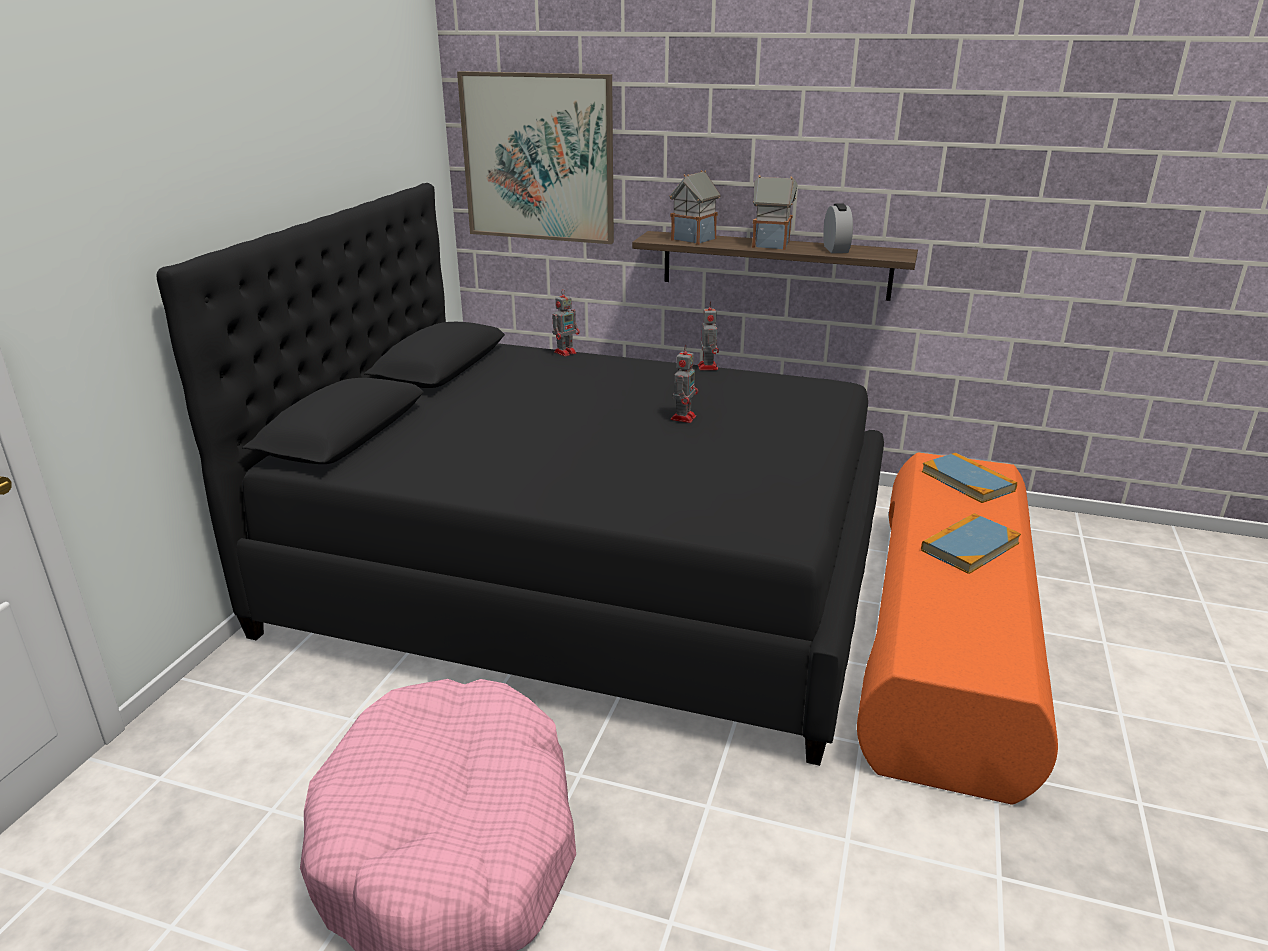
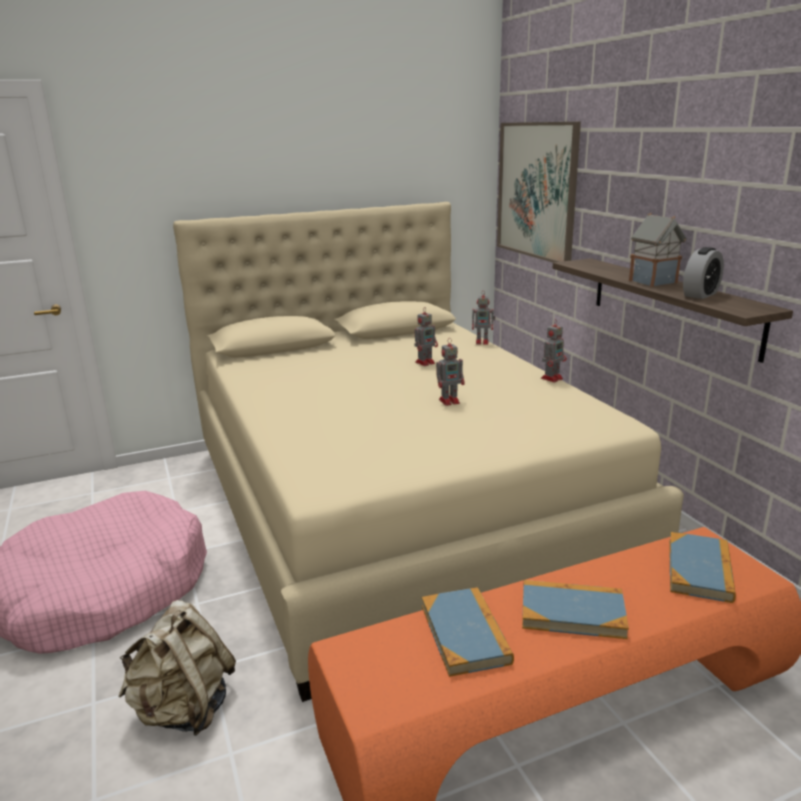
camera: 50 degrees right, 5 degrees down
black bed [157,183,884,766] -> beige bed [173,202,684,702]
toy house [669,170,721,245] -> none
none -> beige backpack [118,600,236,736]
none -> toy robot [414,308,438,366]
none -> book [422,587,514,677]

